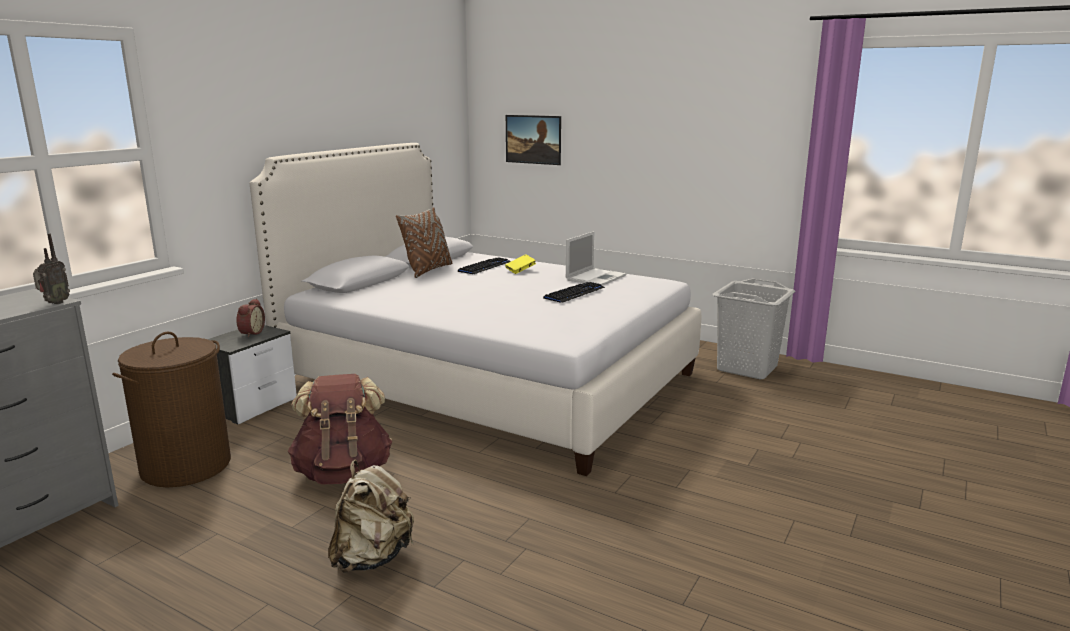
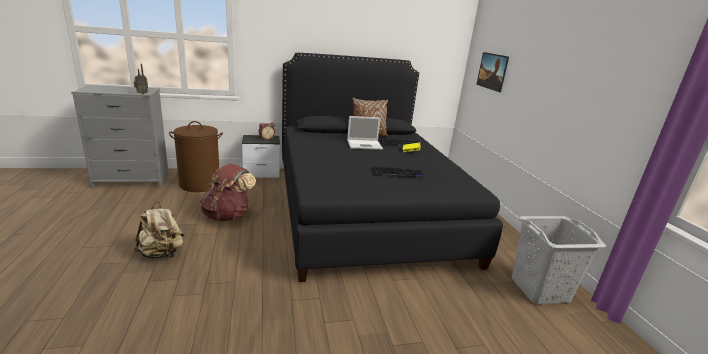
camera: 45 degrees right, 5 degrees up
white bed [250,143,701,476] -> black bed [282,53,503,282]
laptop [566,231,627,286] -> laptop moved to [347,116,383,150]

